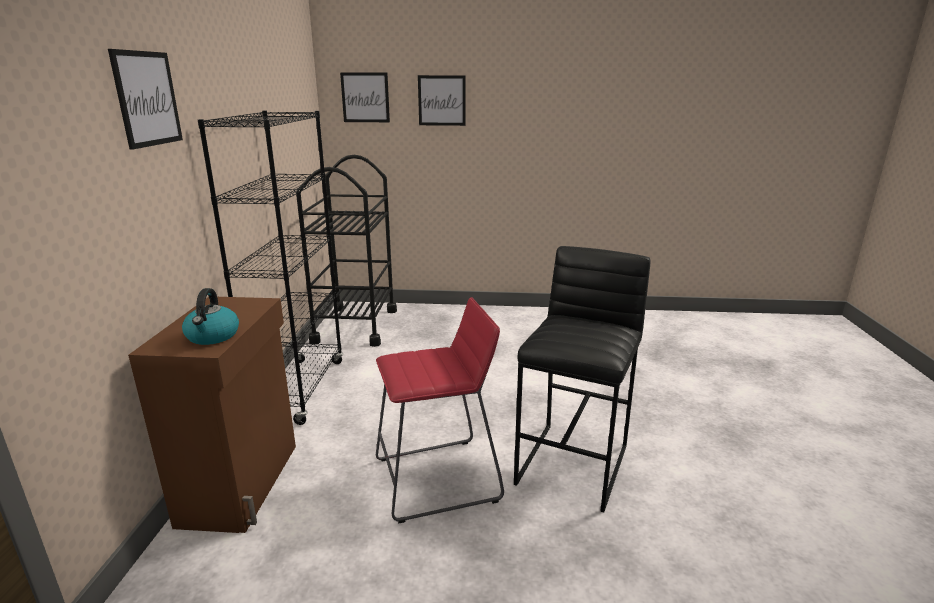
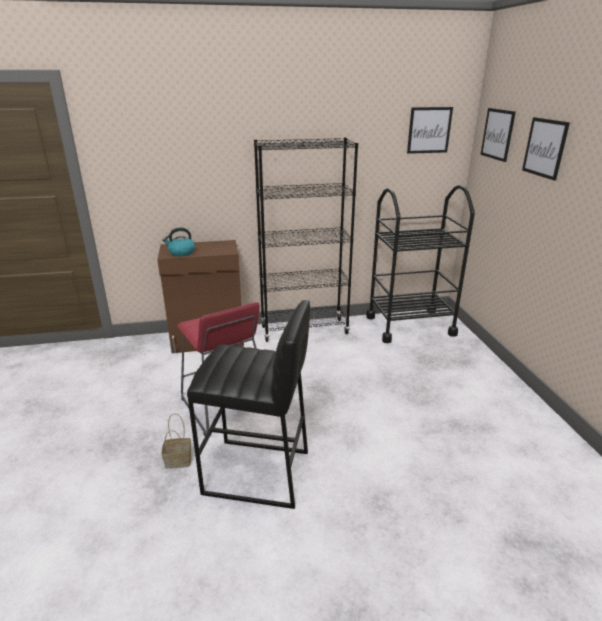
camera: 75 degrees right, 5 degrees up
picture [108,49,183,150] -> picture moved to [407,107,453,154]
none -> basket [162,413,192,469]

